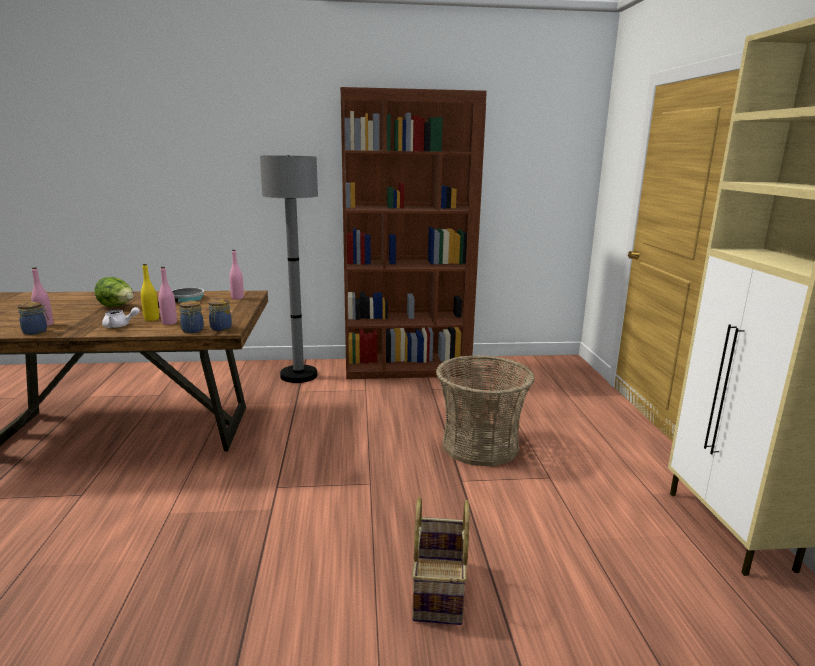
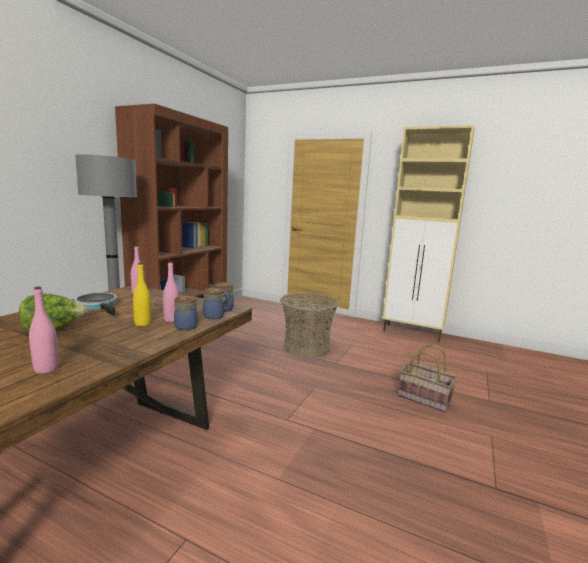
camera: 60 degrees left, 5 degrees down
jar [17,302,49,335] -> jar moved to [174,296,198,331]
white teapot [102,307,140,328] -> none

